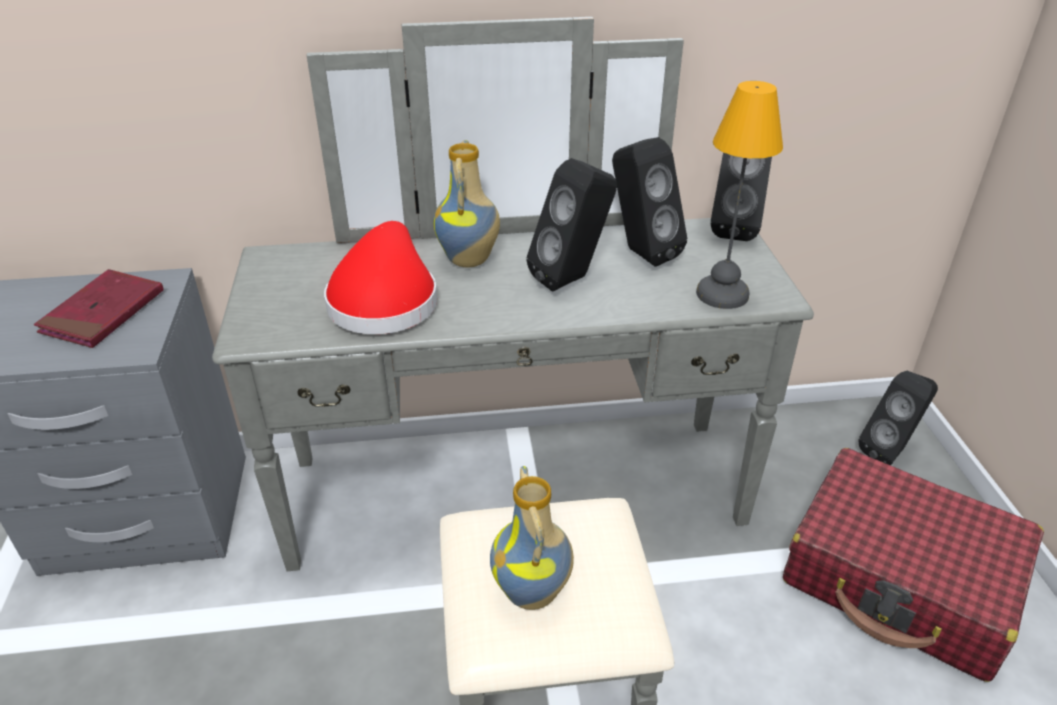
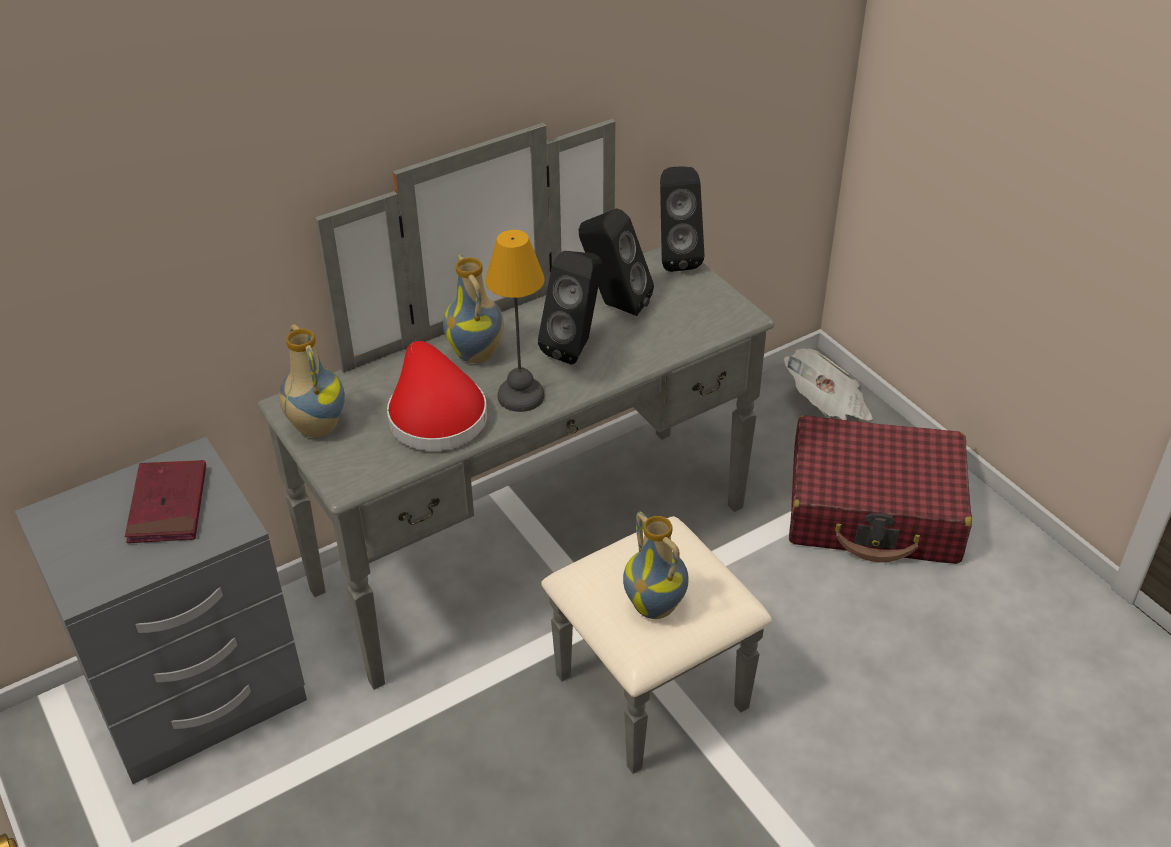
camera: 25 degrees left, 5 degrees up
table lamp [696,81,783,309] -> table lamp moved to [485,230,545,412]
black speaker [858,371,938,465] -> newspaper [784,348,873,421]
none -> vase [279,324,345,437]

